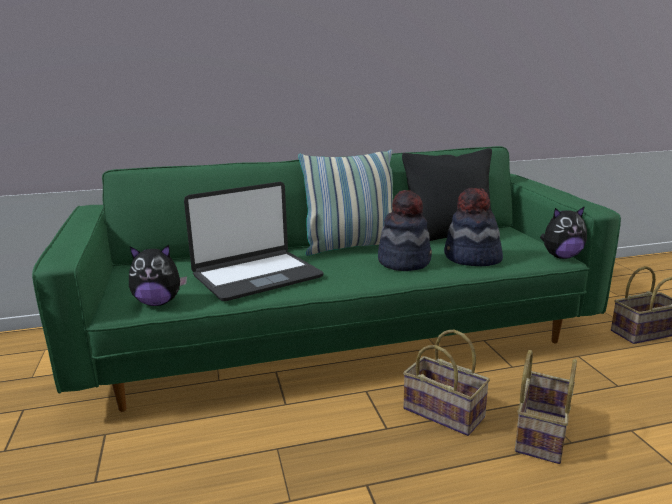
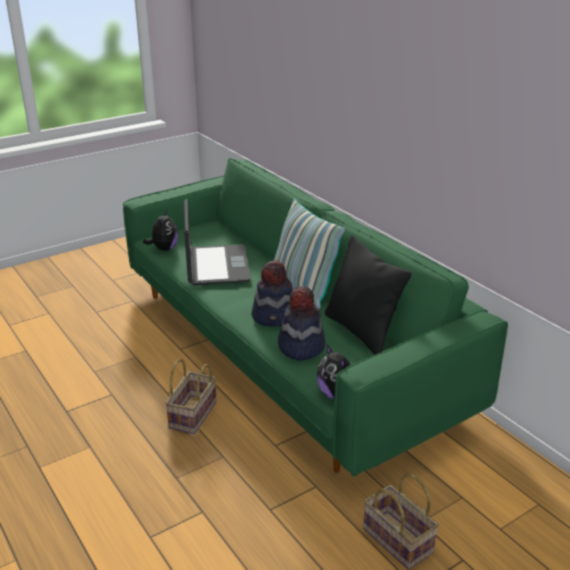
camera: 70 degrees right, 10 degrees up
plush toy [129,245,187,306] -> plush toy turned 150 degrees counterclockwise [143,210,178,251]
laptop [184,182,324,301] -> laptop turned 135 degrees counterclockwise [184,199,251,285]
basket [515,350,577,464] -> none

